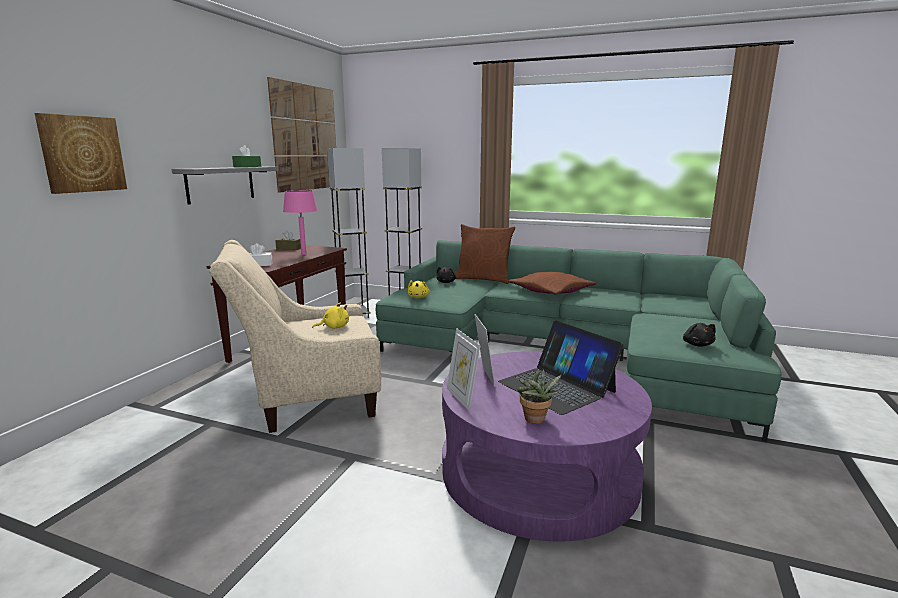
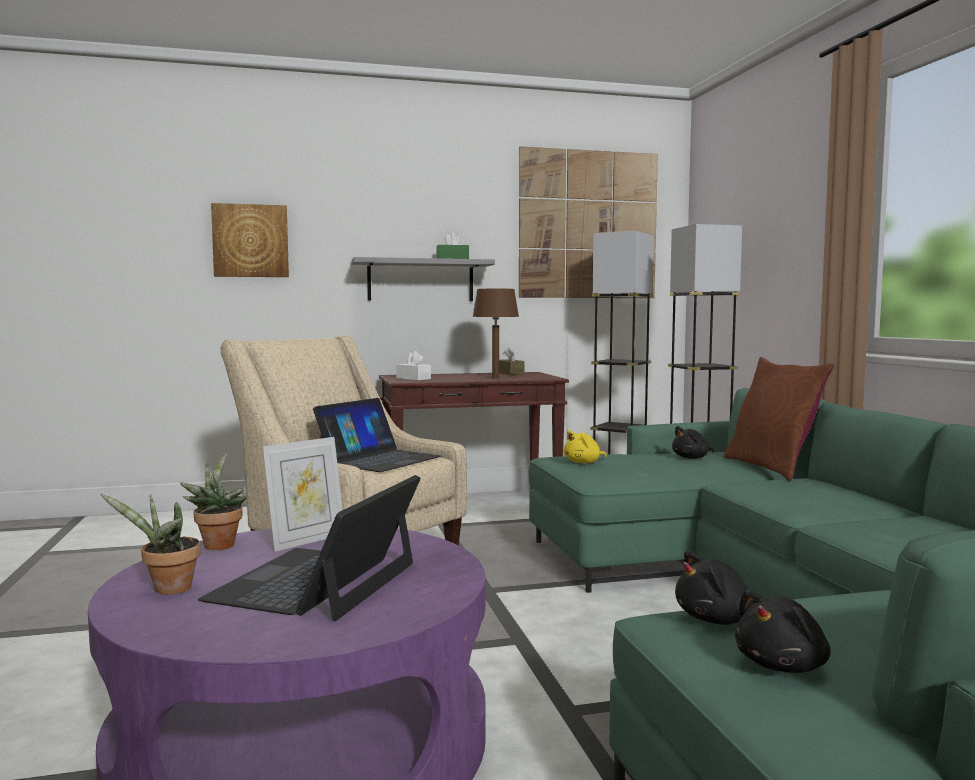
camera: 55 degrees right, 10 degrees down
pink table lamp [283,190,318,255] -> brown table lamp [472,289,519,378]
yellow plush toy [312,302,349,329] -> laptop [313,398,441,472]
picture frame [447,328,481,411] -> potted plant [180,453,247,550]
brown pillow [508,271,596,295] -> none
none -> black plush toy [675,550,765,625]

